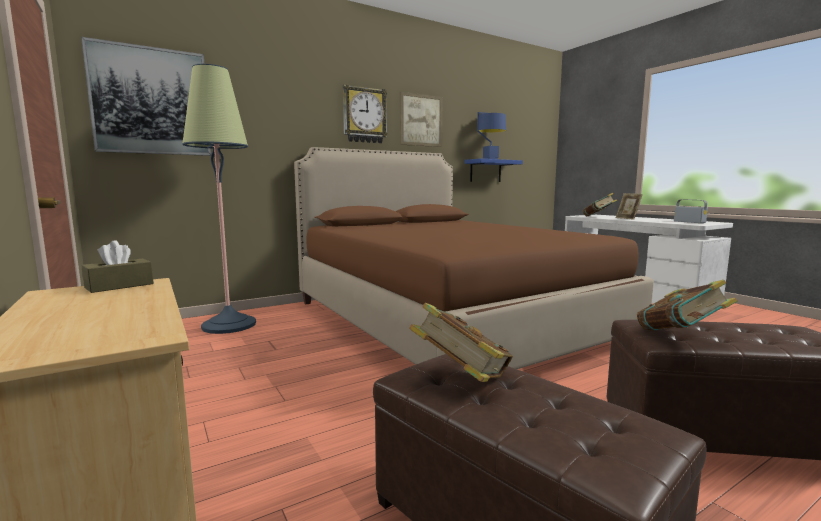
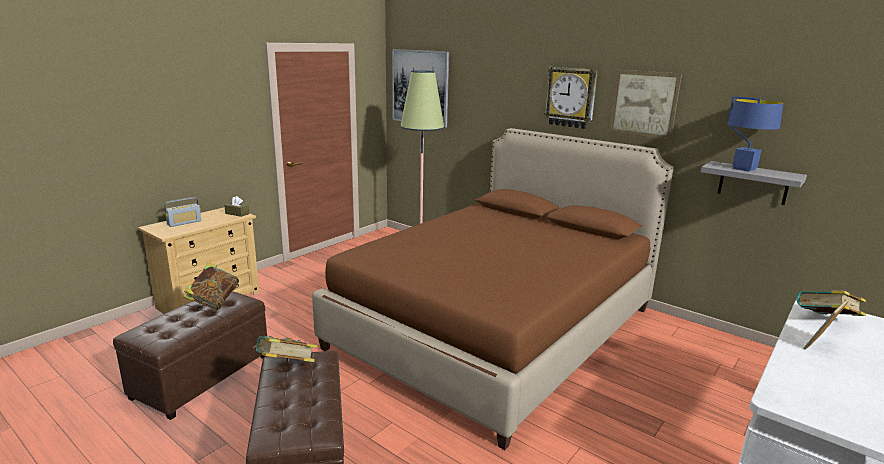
camera: 70 degrees right, 10 degrees up
blue shelf [464,159,523,182] -> grey shelf [701,161,807,205]
radio [674,199,708,223] -> radio moved to [164,197,201,227]

